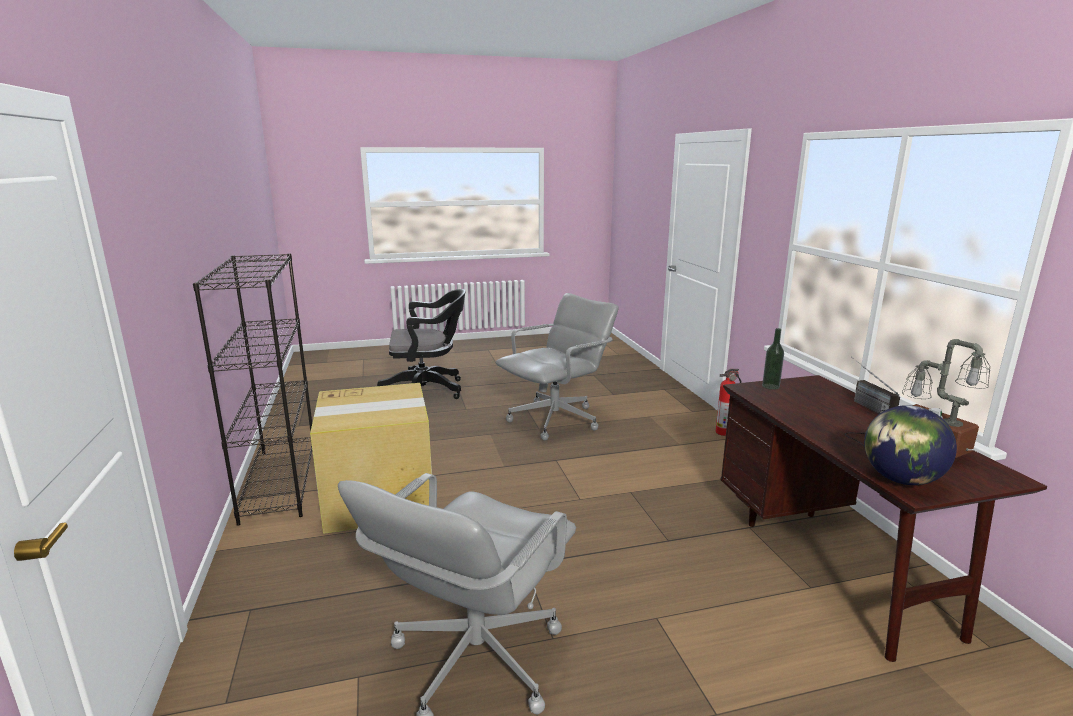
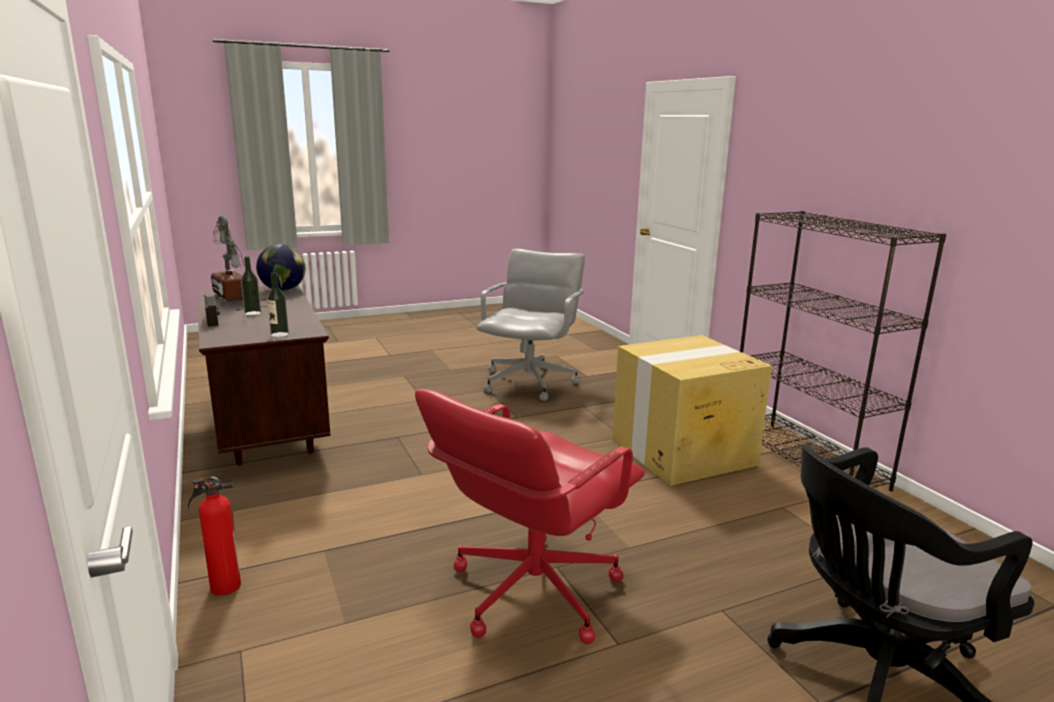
camera: 170 degrees right, 0 degrees up
grey office chair [496,293,619,440] -> red office chair [415,389,645,644]
none -> bottle [241,256,261,316]

